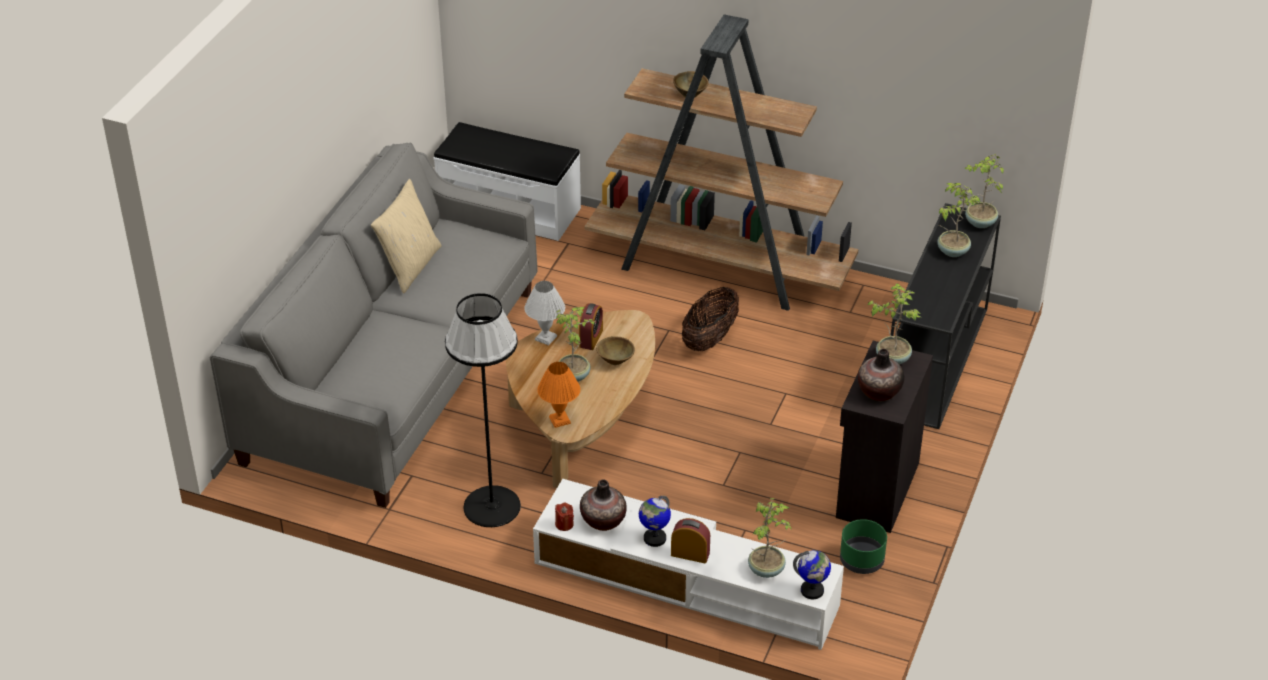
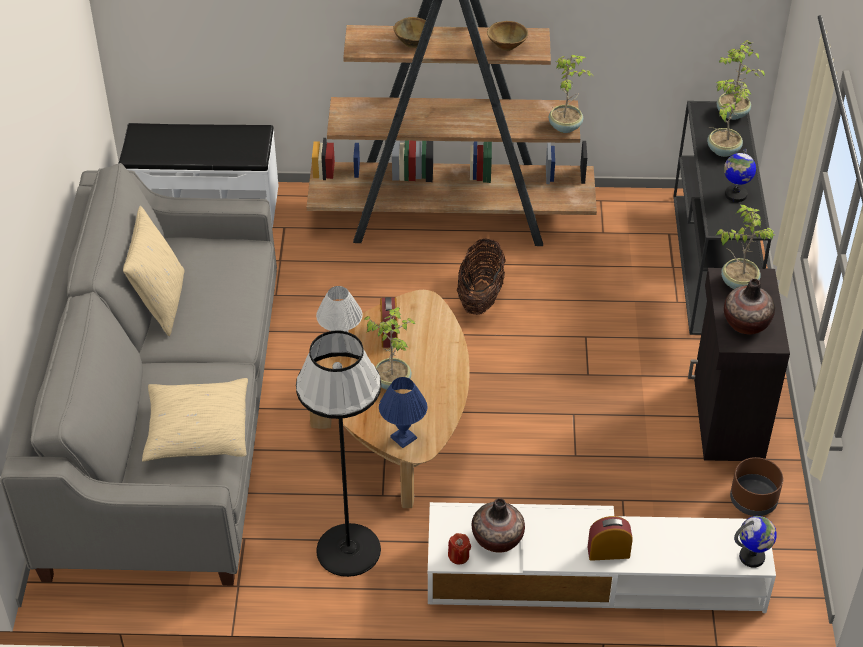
camera: 20 degrees left, 5 degrees up
orange table lamp [537,362,580,428] -> blue table lamp [379,377,427,448]
brown bowl [596,336,635,365] -> brown bowl moved to [487,21,528,51]
globe [639,496,671,547] -> globe moved to [724,149,756,202]
potted plant [748,498,792,578] -> potted plant moved to [549,55,592,133]
green planter [840,519,887,574] -> brown planter [730,457,783,516]
none -> beige pillow [142,378,248,462]

